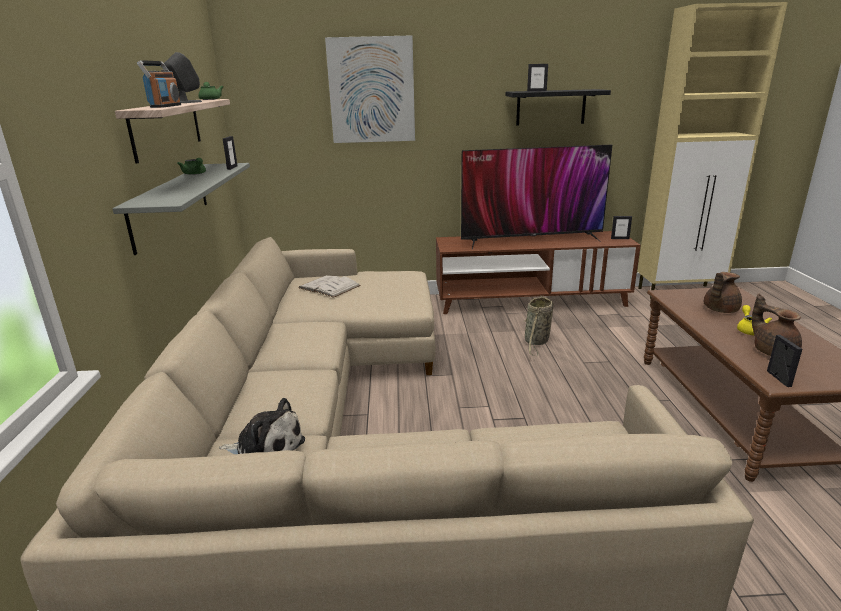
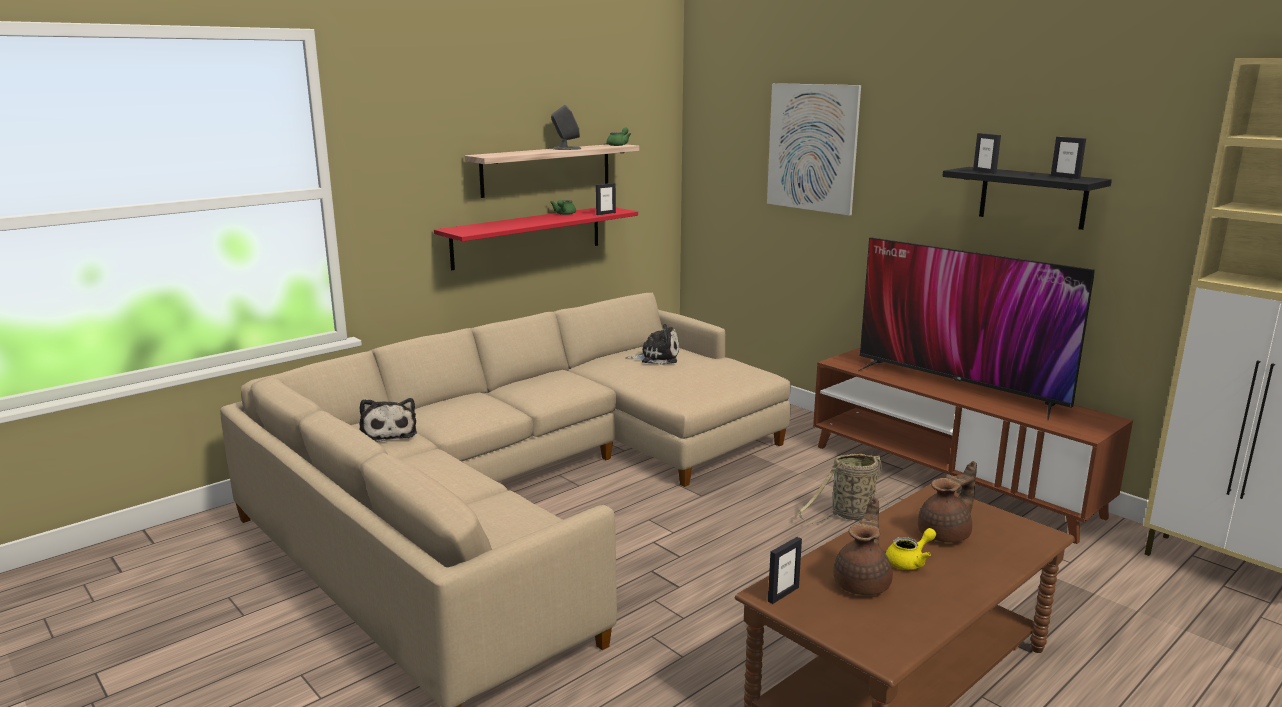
camera: 50 degrees right, 5 degrees down
grey shelf [112,163,250,255] -> red shelf [434,208,638,270]
radio [137,60,181,108] -> none
white book [298,275,361,298] -> plush toy [626,324,679,365]
picture frame [611,216,632,239] -> picture frame moved to [1051,136,1086,179]
brown teapot [704,272,742,313] -> brown teapot turned 135 degrees clockwise [918,461,977,543]

